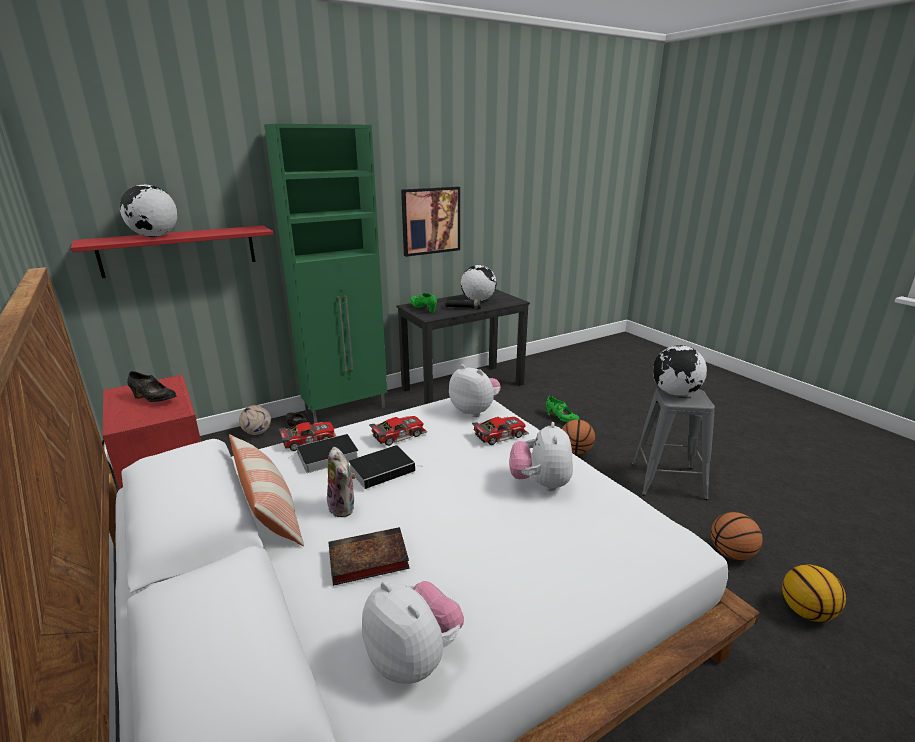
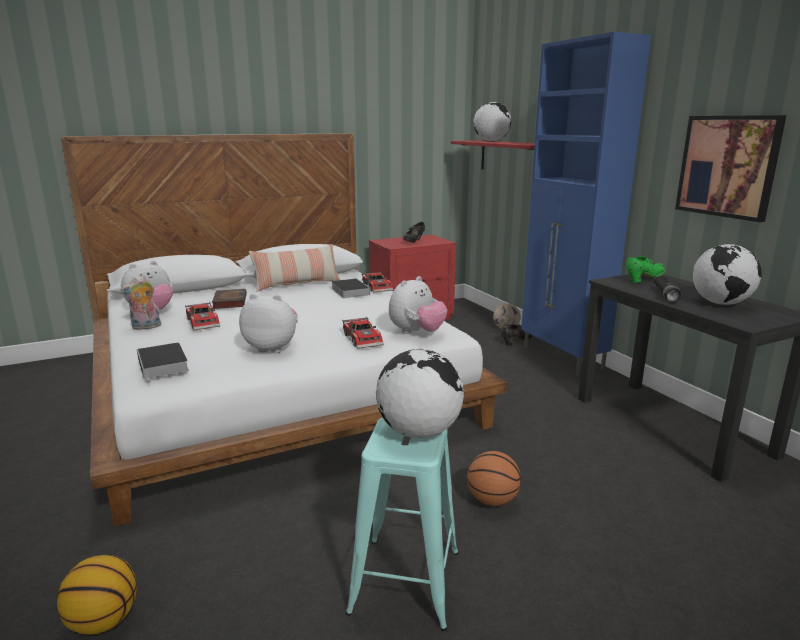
camera: 95 degrees right, 5 degrees down
green cabinet [264,124,388,423] -> blue cabinet [521,32,651,376]
plush toy [327,447,356,517] -> plush toy moved to [120,275,161,330]
book [348,445,423,489] -> book moved to [137,343,189,383]
toy car [369,416,427,446] -> toy car moved to [185,303,220,330]
green shoe [546,396,580,422] -> none
grey stool [631,387,715,500] -> turquoise stool [346,418,459,631]
basketball [711,512,763,560] -> none

